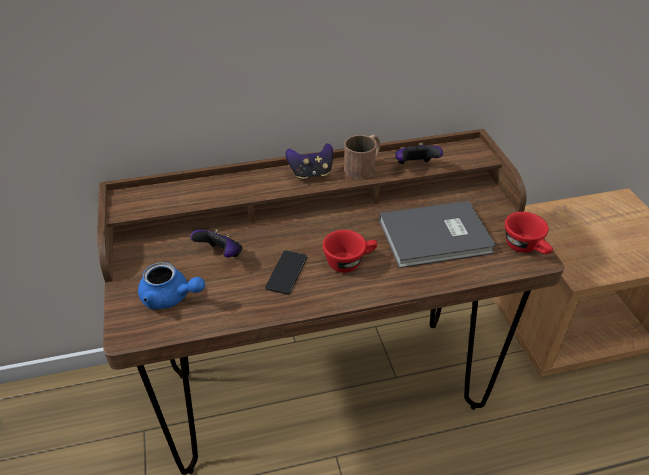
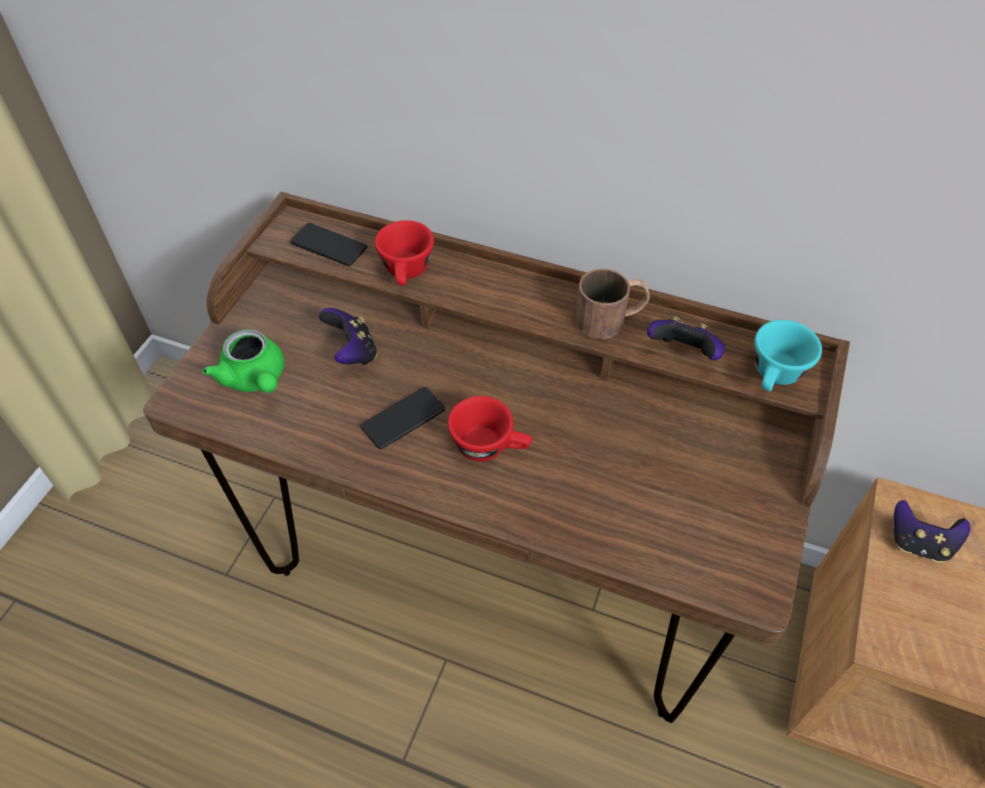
camera: 35 degrees right, 10 degrees up
blue teapot [138,262,205,310] -> green teapot [202,329,285,393]
game controller [286,143,333,180] -> game controller moved to [894,500,970,563]
grey book [379,201,496,268] -> none
red cup [505,212,553,254] -> red cup moved to [375,220,434,286]
none -> phone [290,222,367,266]
none -> turquoise cup [755,320,822,392]

